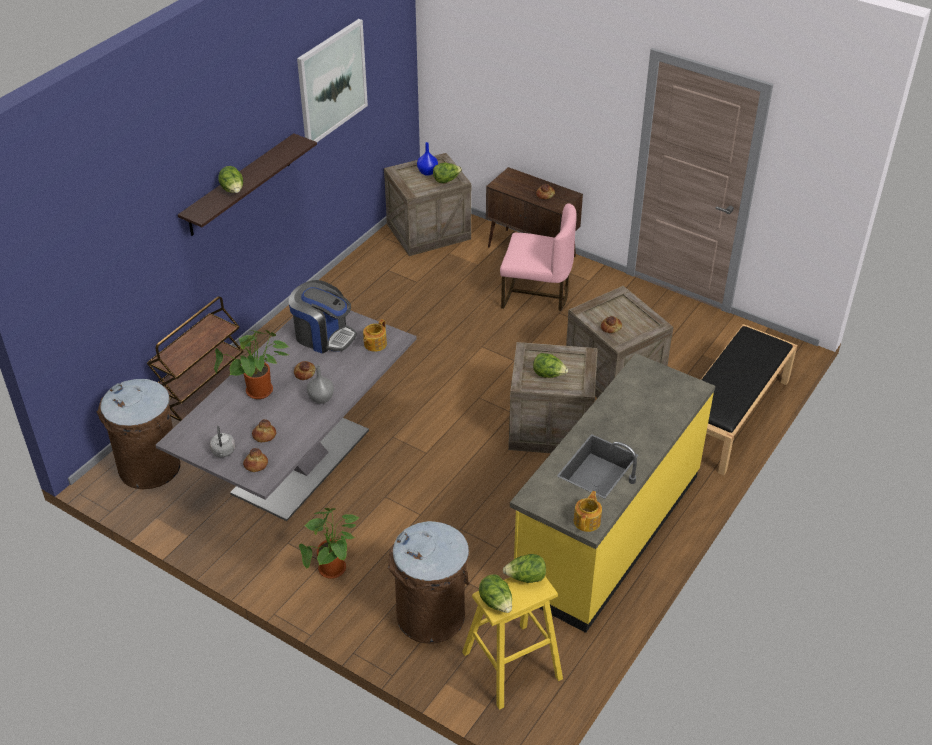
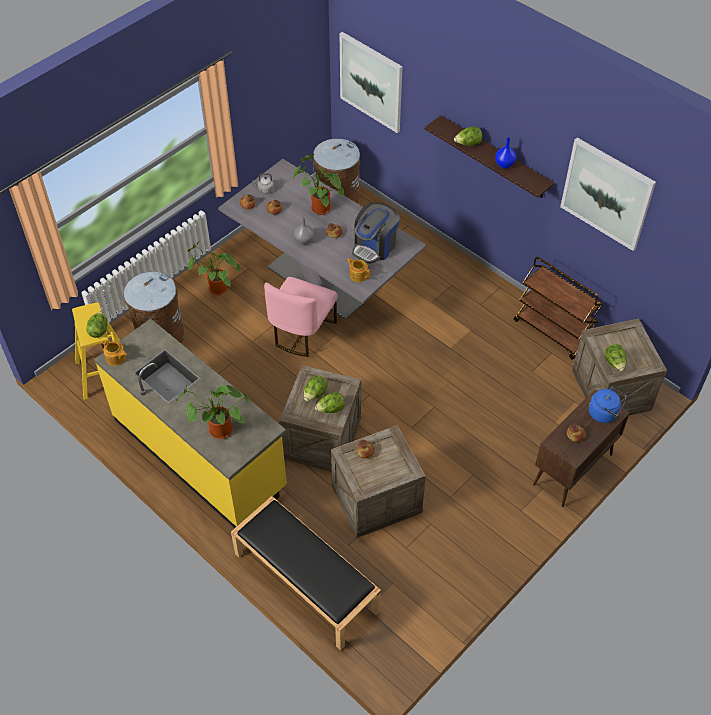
camera: 100 degrees right, 10 degrees up
brown cart [147,296,244,421] -> brown cart moved to [514,257,603,360]
blue vase [417,142,438,176] -> blue vase moved to [495,137,517,169]
lettuce [479,574,512,613] -> lettuce moved to [315,392,345,413]
pink chair [500,203,577,311] -> pink chair moved to [264,277,338,357]
none -> potted plant [176,385,249,439]
none -> picture [339,32,402,133]
none -> blue kettle [589,387,627,423]

